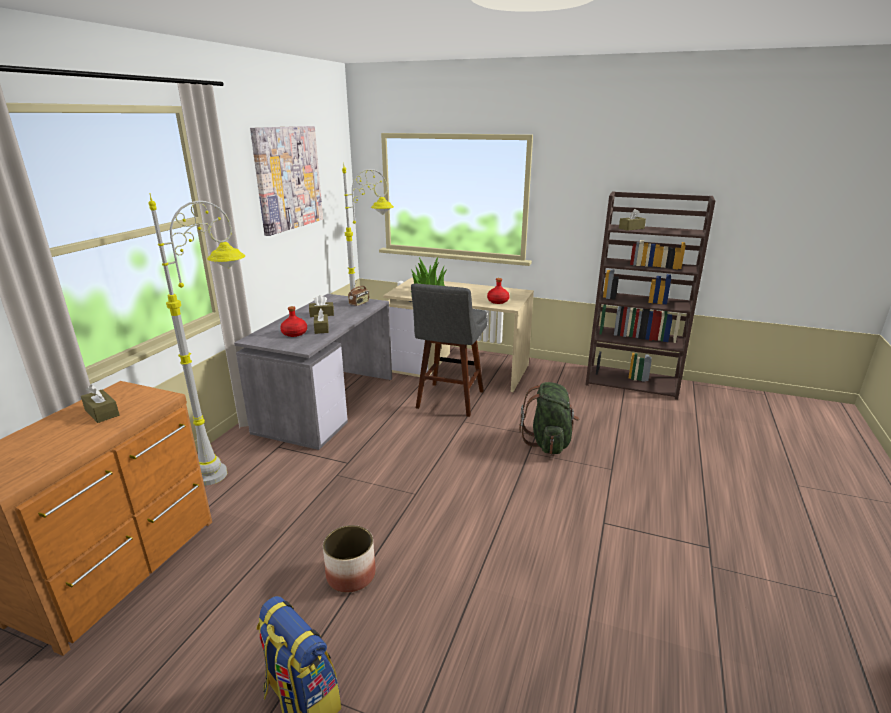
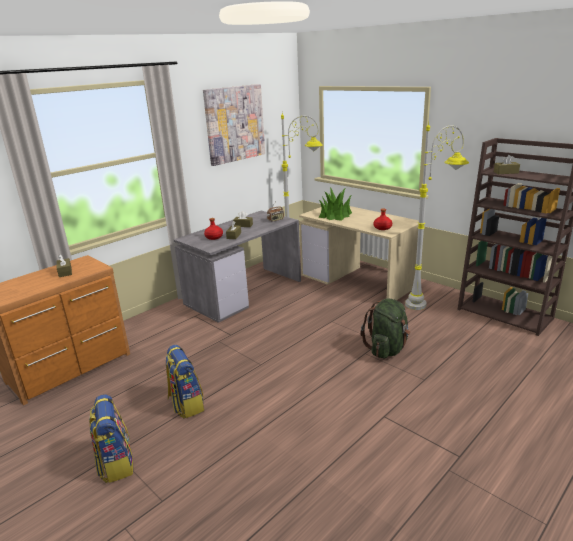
camera: 25 degrees right, 0 degrees up
grey floor lamp [148,193,245,486] -> grey floor lamp moved to [405,121,469,310]
planter [323,525,376,593] -> backpack [165,345,204,418]
grey stool [411,284,488,417] -> none

